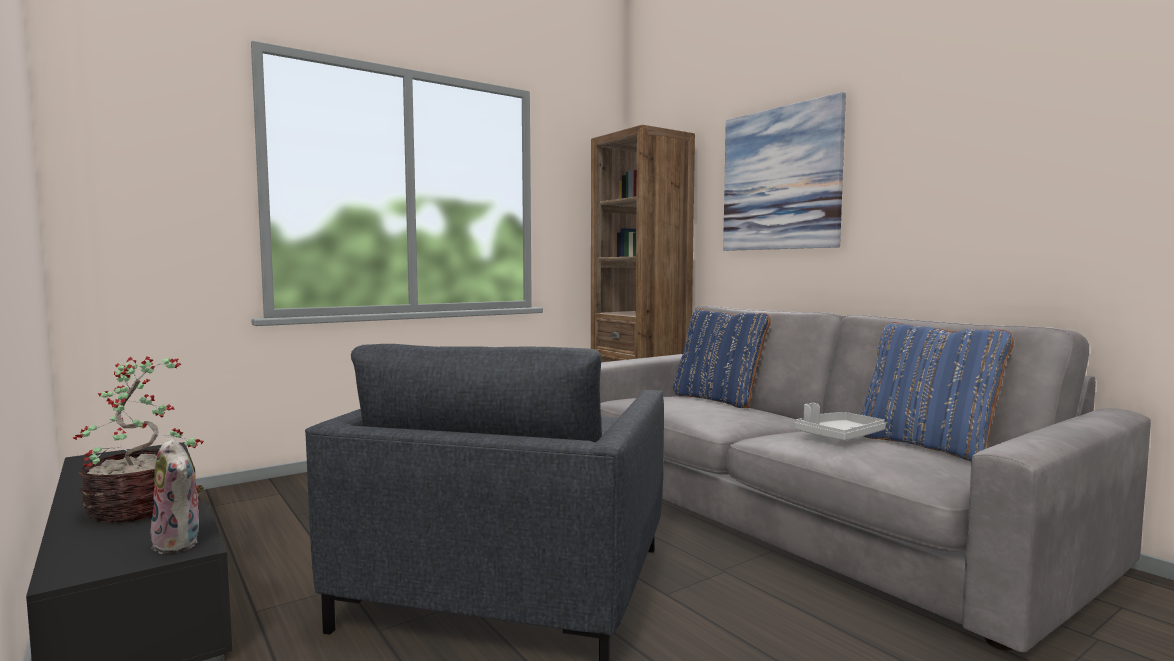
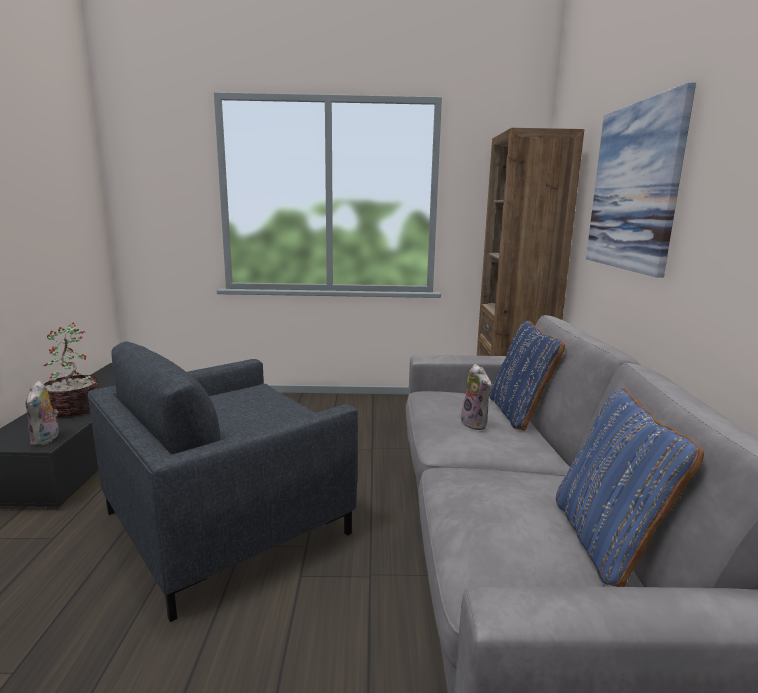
camera: 35 degrees right, 10 degrees up
grey tray [794,403,886,441] -> none
none -> plush toy [461,364,492,430]

